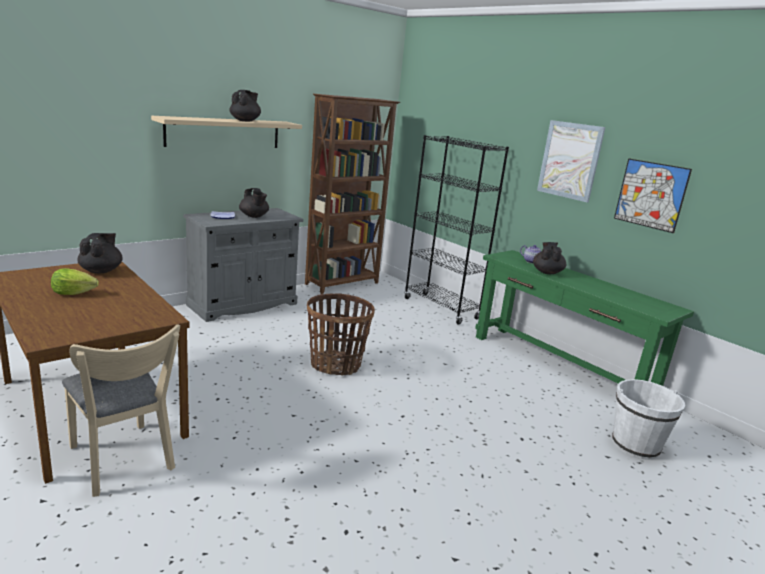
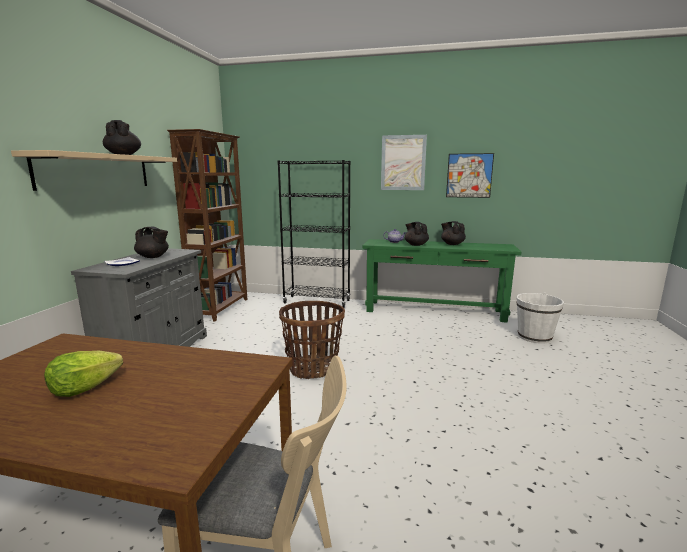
camera: 35 degrees left, 5 degrees down
black teapot [78,233,123,273] -> black teapot moved to [441,221,466,245]

